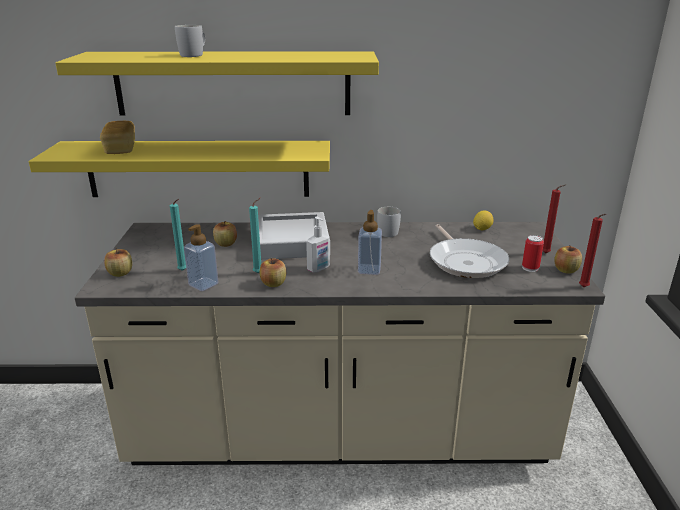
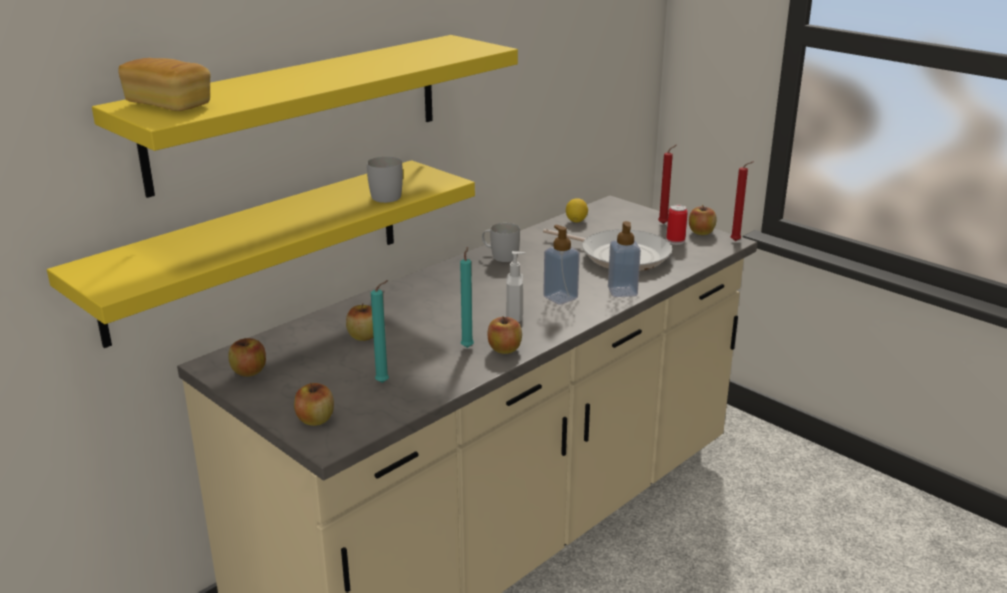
camera: 45 degrees left, 0 degrees up
bread [100,121,135,154] -> bread moved to [118,58,211,111]
white mug [175,25,205,57] -> white mug moved to [367,157,403,203]
soap dispenser [184,224,219,291] -> soap dispenser moved to [608,221,641,297]
grey tray [258,212,329,260] -> none
none -> apple [229,338,266,377]

